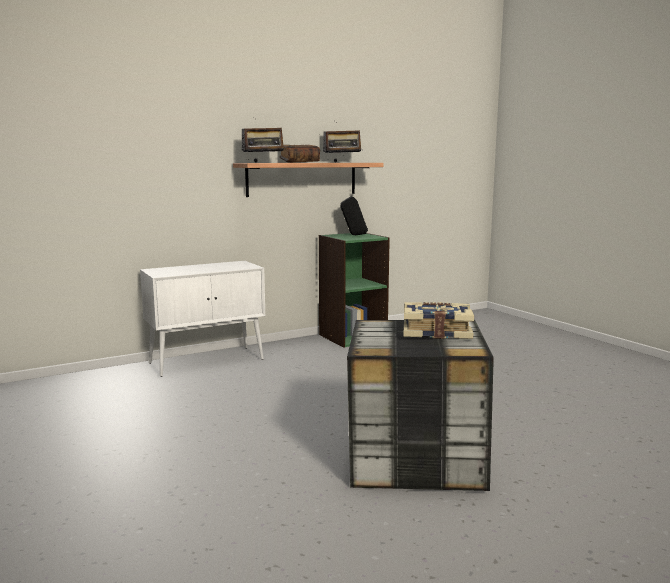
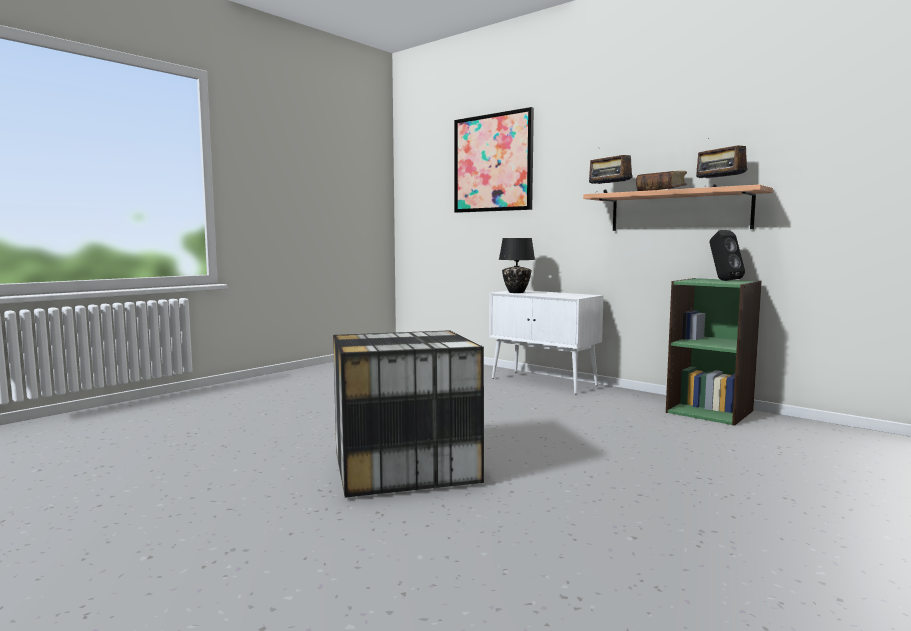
camera: 70 degrees right, 5 degrees down
book [403,302,474,339] -> none
none -> picture [454,107,534,213]
none -> black table lamp [499,238,535,293]

